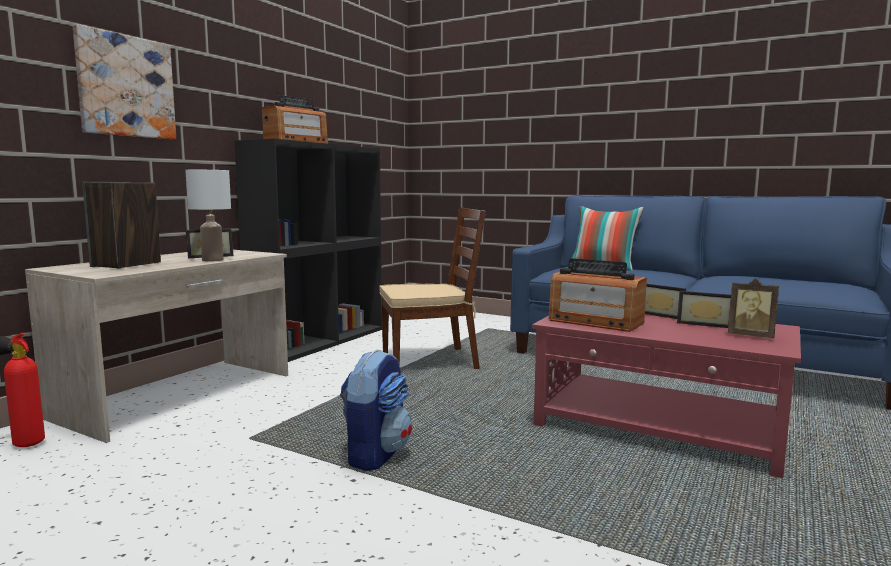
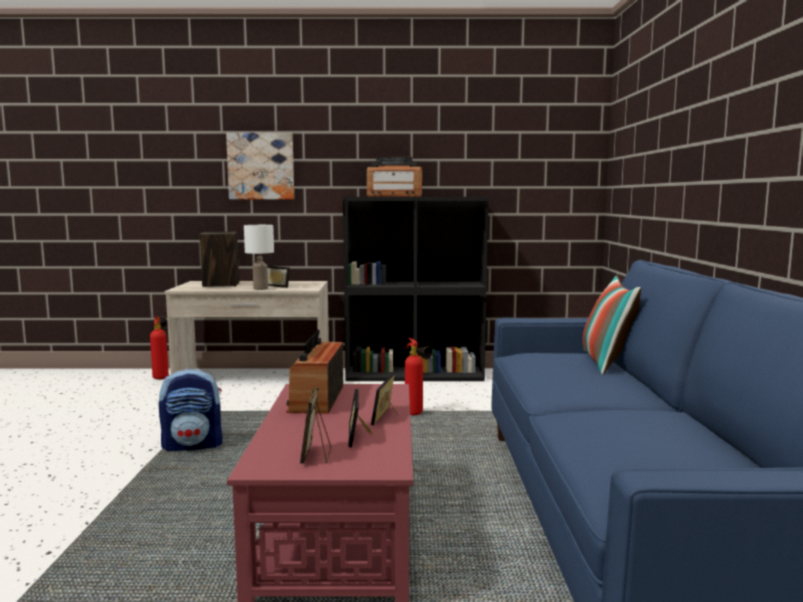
camera: 60 degrees right, 0 degrees up
brown chair [379,207,486,369] -> fire extinguisher [405,338,432,415]

